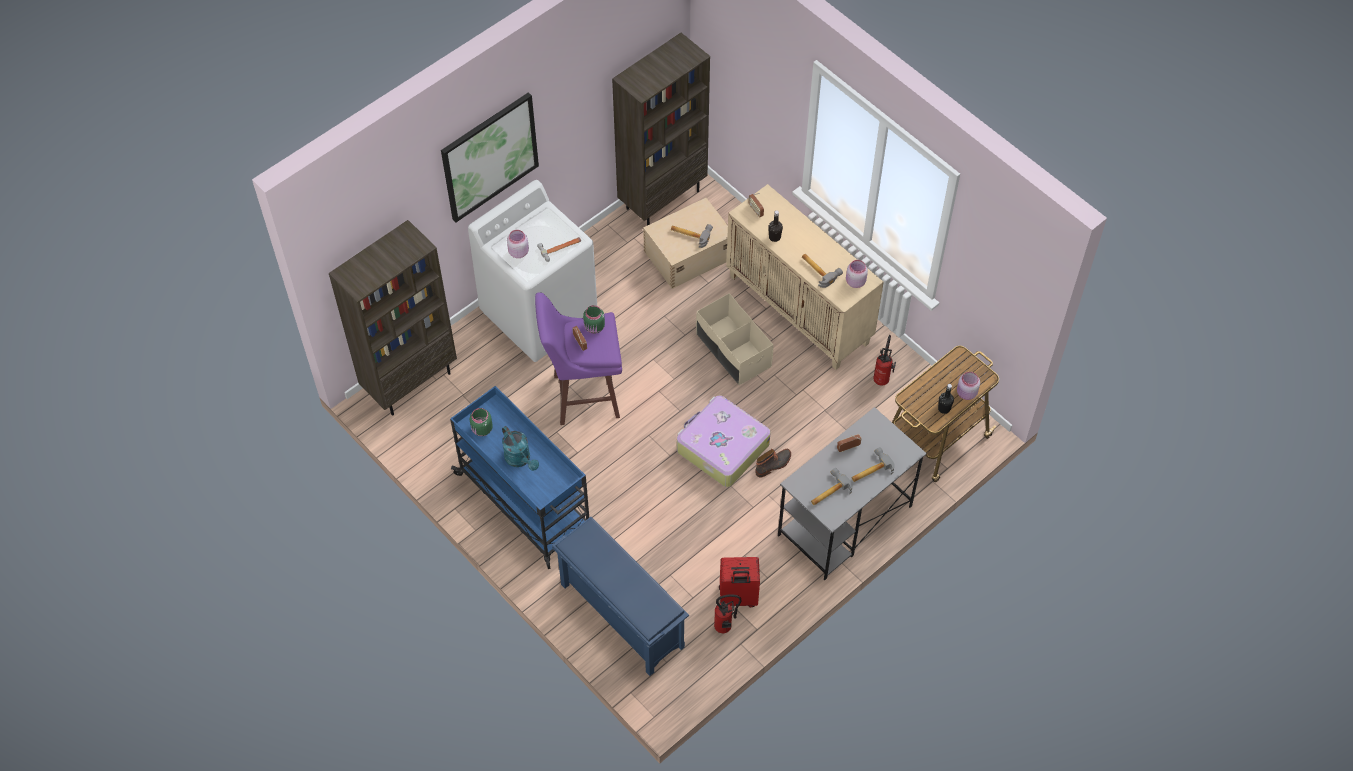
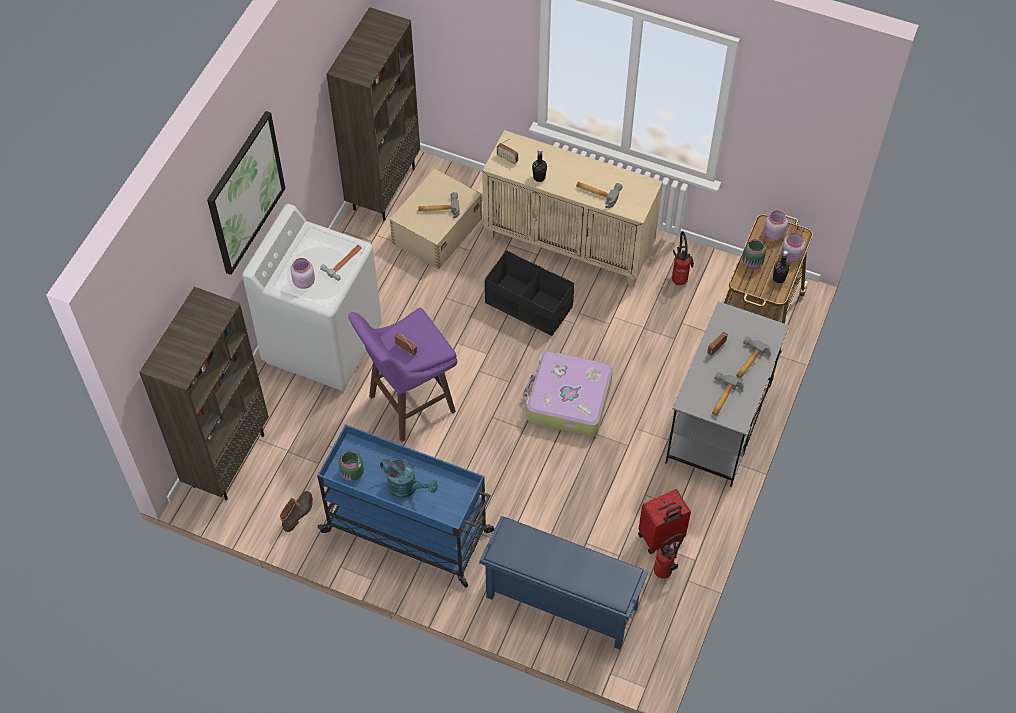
camera: 25 degrees left, 0 degrees up
green jar [583,305,605,334] -> green jar moved to [742,239,766,269]
beige storage box [696,293,773,385] -> black storage box [485,250,574,336]
boot [755,449,791,478] -> boot moved to [280,491,313,532]
pink jar [846,260,868,288] -> pink jar moved to [764,211,788,240]

